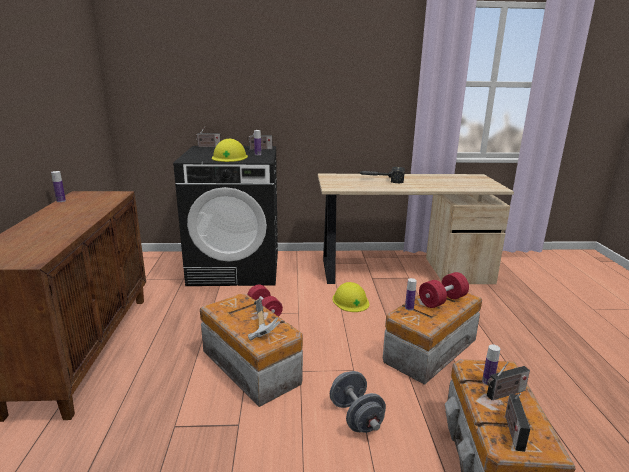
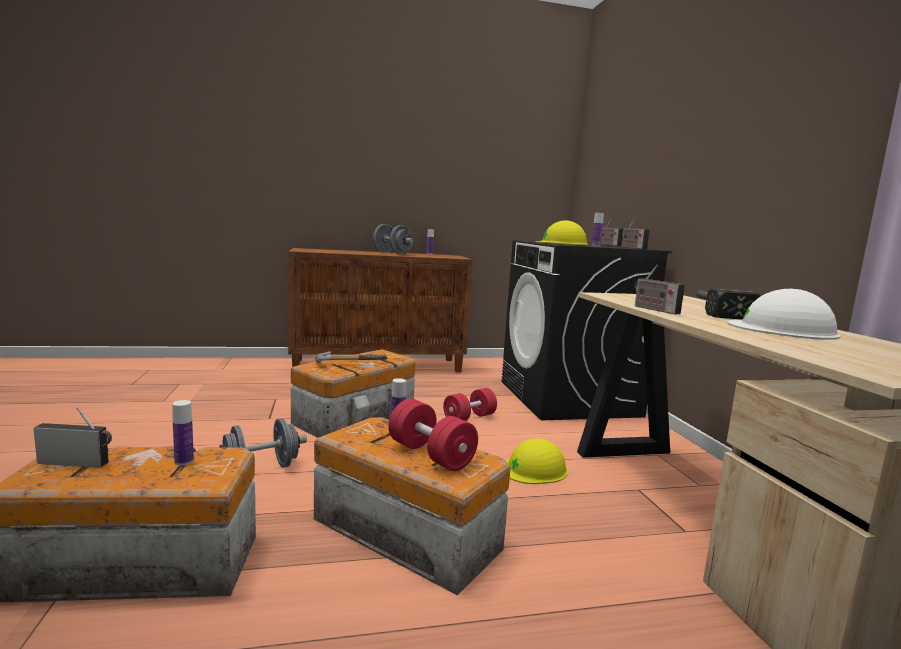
camera: 80 degrees right, 10 degrees down
radio [487,362,530,400] -> radio moved to [635,265,685,314]
none -> grey dumbbell [373,224,414,255]
none -> white hard hat [727,289,841,340]

